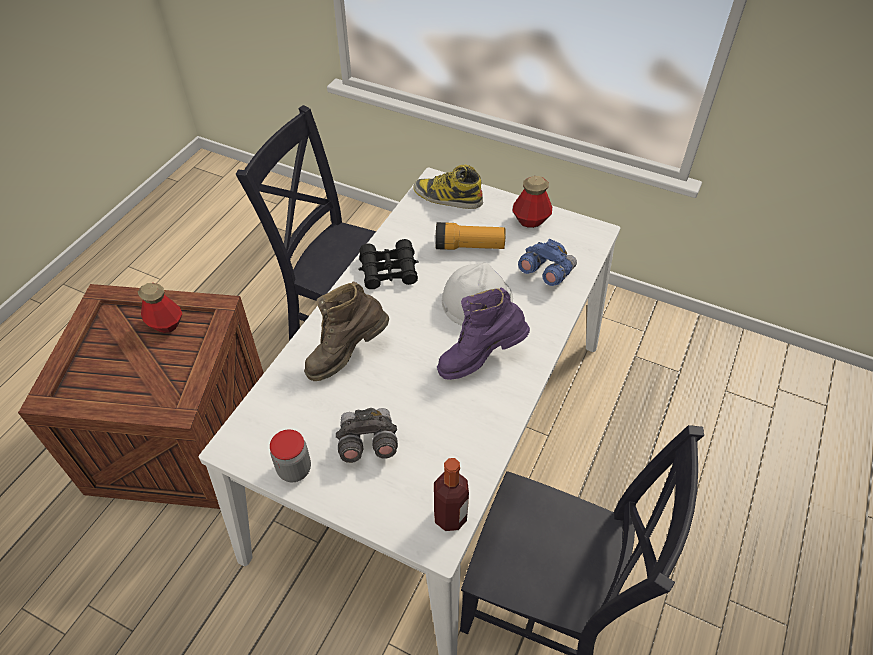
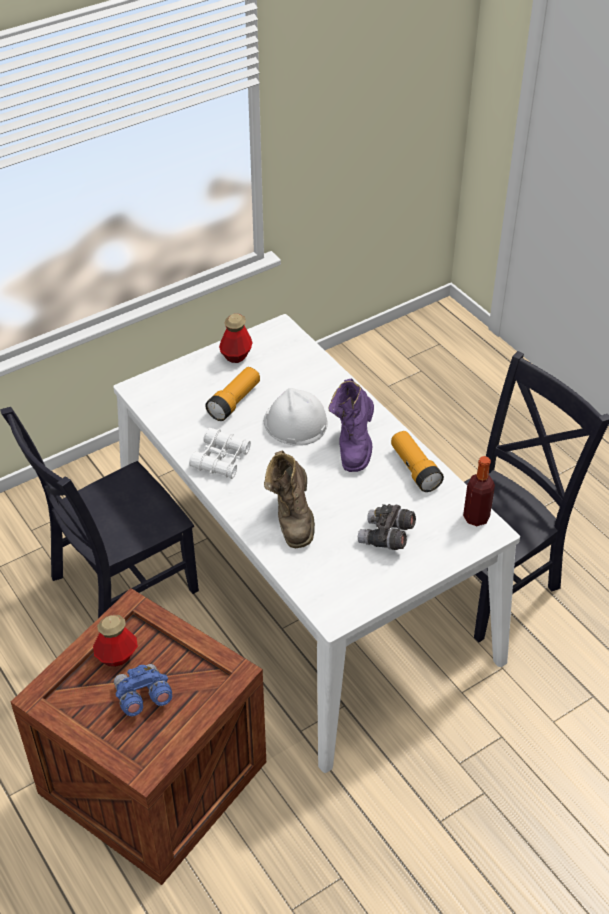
camera: 60 degrees left, 5 degrees down
jar [270,430,311,482] -> none
black binoculars [358,239,419,289] -> white binoculars [189,428,251,479]
boot [414,165,483,209] -> none
blue binoculars [518,238,577,286] -> blue binoculars moved to [114,664,172,716]
none -> flashlight [391,431,444,492]

